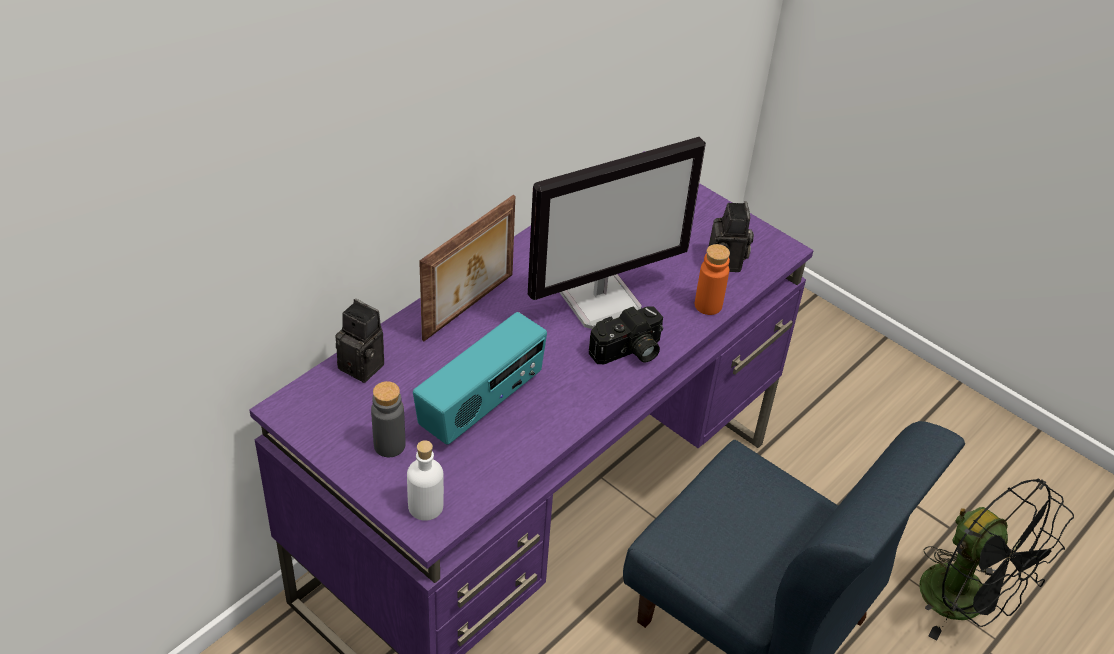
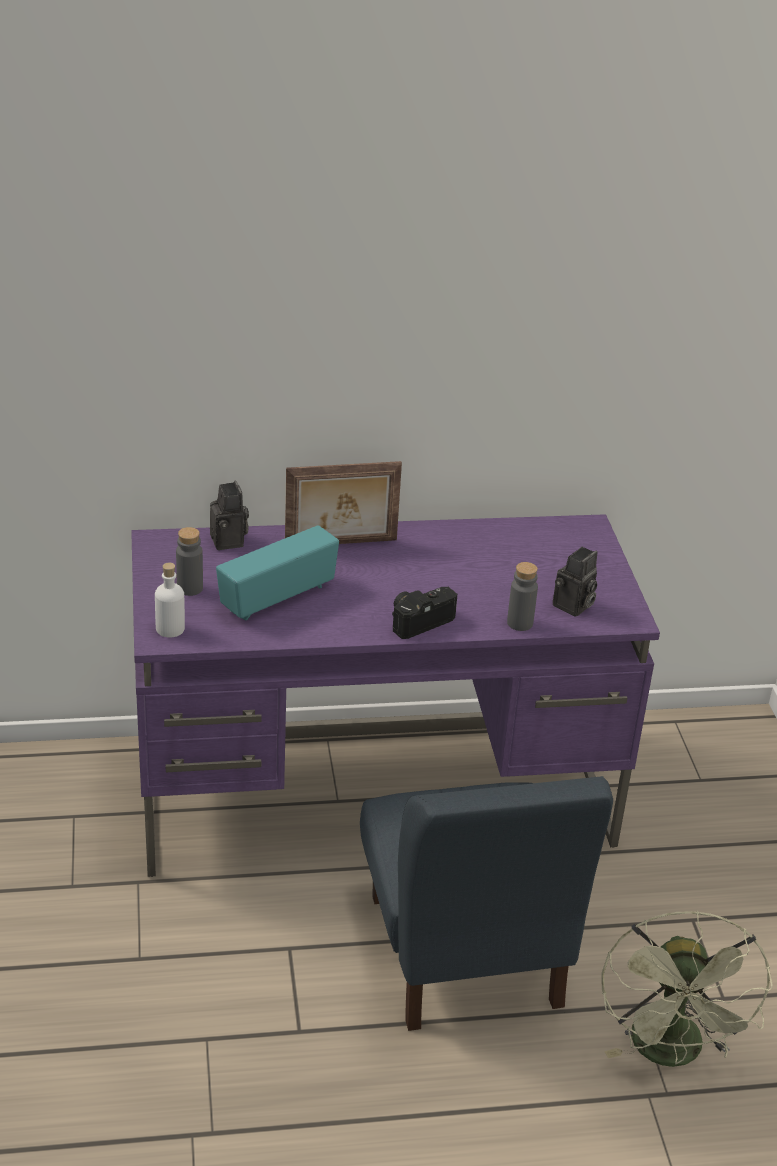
camera: 40 degrees right, 10 degrees down
radio [413,312,547,445] -> radio turned 150 degrees clockwise [216,525,339,621]
monitor [528,137,706,329] -> none
camera [589,306,663,364] -> camera turned 135 degrees clockwise [392,587,457,639]
orange bottle [695,244,730,315] -> grey bottle [507,562,538,631]
black fan [919,479,1074,640] -> green fan [601,911,773,1067]

